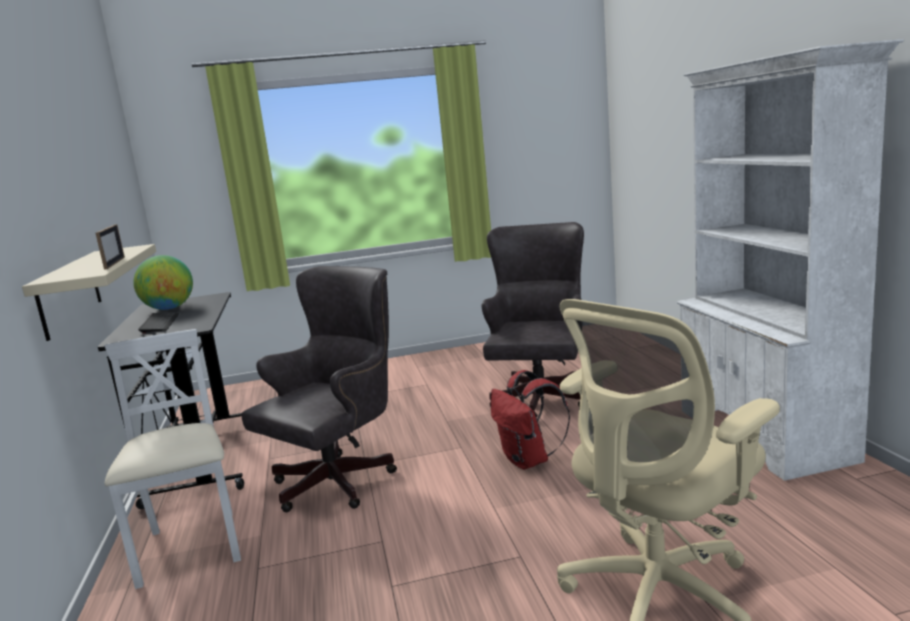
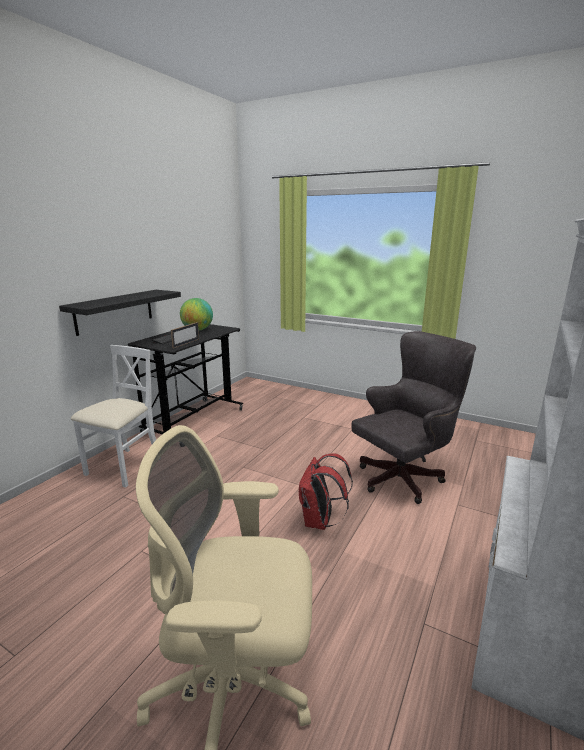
camera: 40 degrees right, 5 degrees up
beige shelf [22,244,156,341] -> black shelf [59,290,181,336]
picture frame [96,224,125,270] -> picture frame moved to [171,322,199,348]
grey office chair [241,266,397,512] -> none

